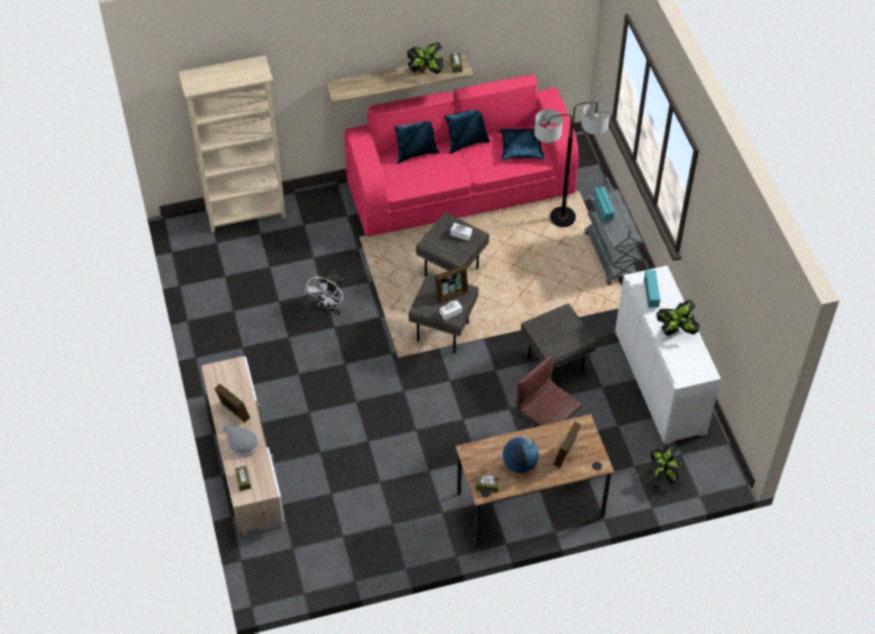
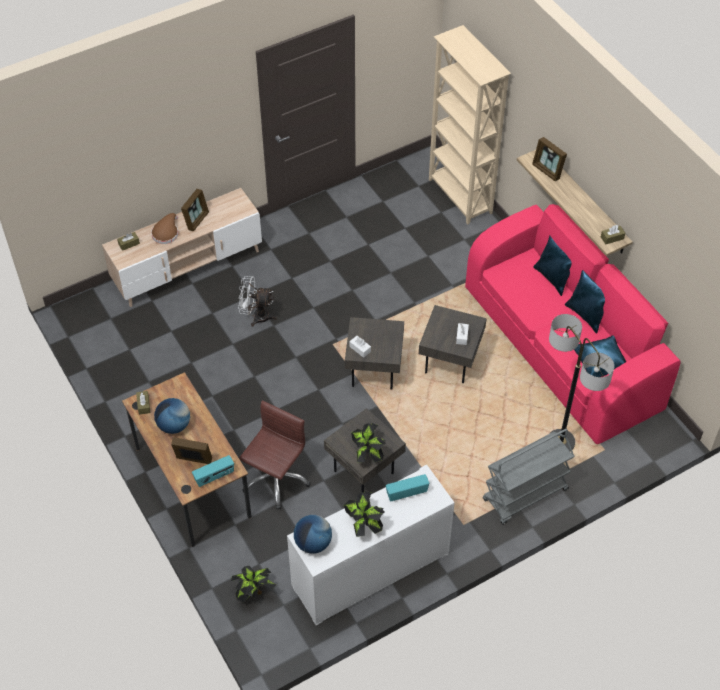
camera: 75 degrees right, 0 degrees up
grey hat [221,425,259,457] -> brown hat [151,213,178,244]
white fan [304,271,343,315] -> white fan moved to [238,276,277,327]
potted plant [407,42,444,74] -> potted plant moved to [351,423,386,463]
picture frame [435,265,468,303] -> picture frame moved to [532,137,567,181]
radio [594,187,615,221] -> radio moved to [192,455,234,487]
none -> globe [294,515,332,554]

